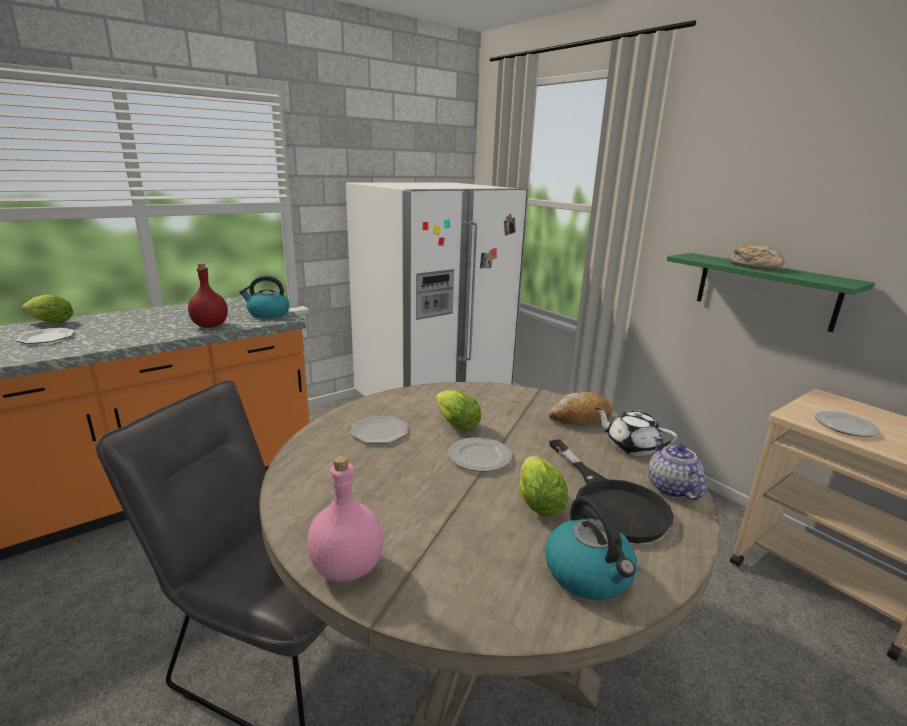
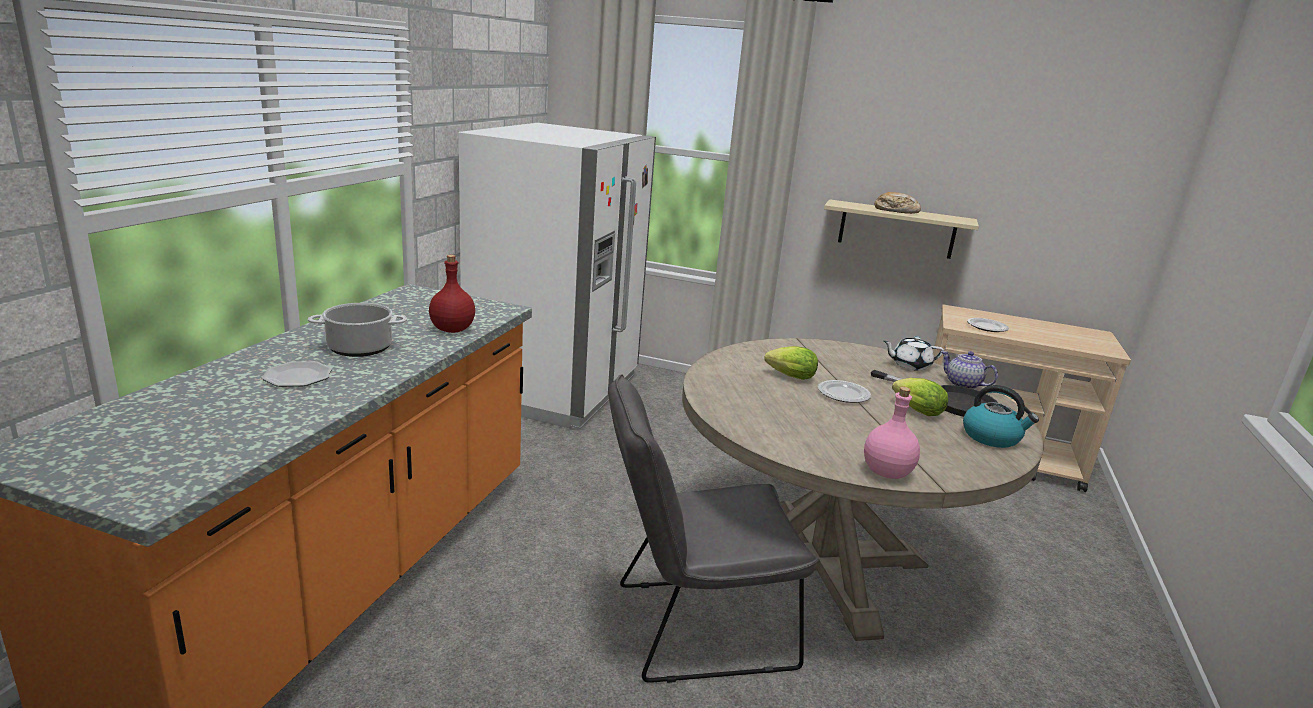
camera: 35 degrees left, 0 degrees up
lettuce [21,295,73,323] -> none
kettle [239,276,289,318] -> none
plate [350,416,408,444] -> none
bread [548,392,612,425] -> none
green shelf [667,253,875,332] -> beige shelf [824,199,979,259]
none -> cooking pot [308,303,407,357]

